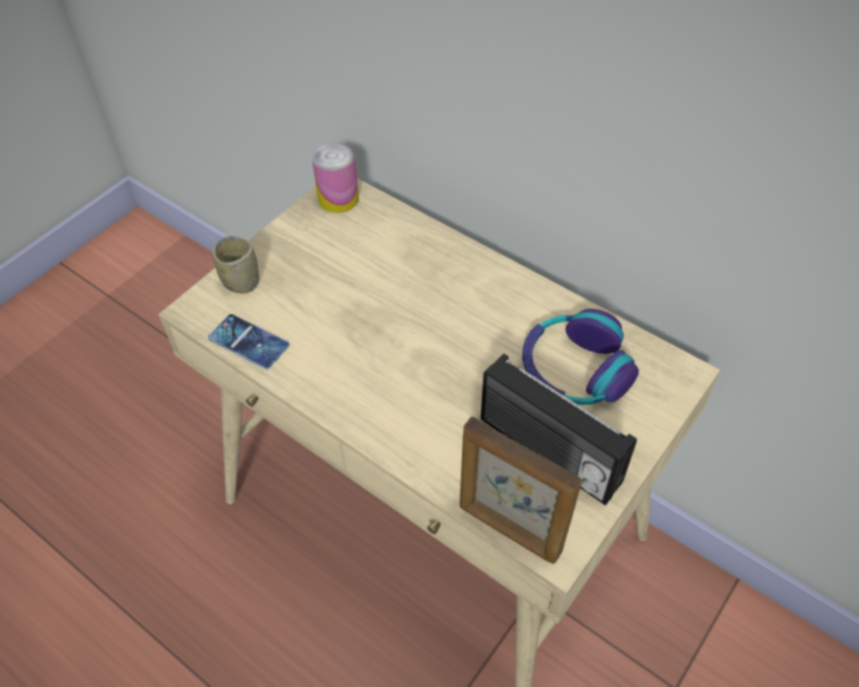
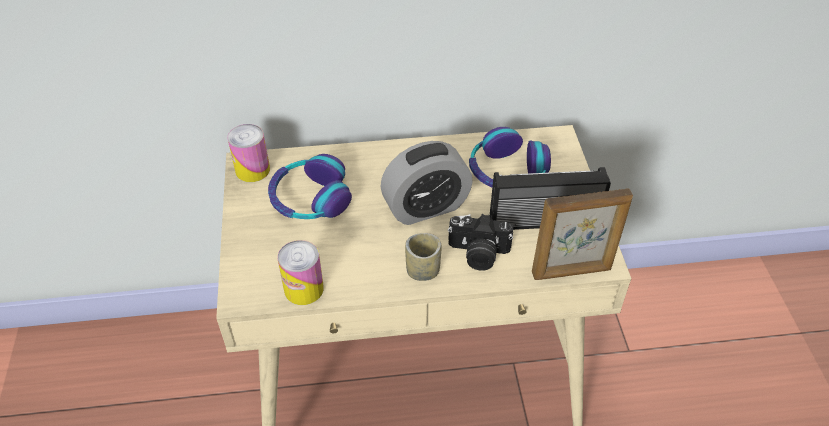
camera: 45 degrees left, 5 degrees down
phone [208,314,289,369] -> can [278,240,324,305]
cup [213,236,259,293] -> cup moved to [405,233,441,281]
none -> headphones [268,154,352,219]
none -> alarm clock [381,141,473,225]
none -> camera [448,214,513,271]

